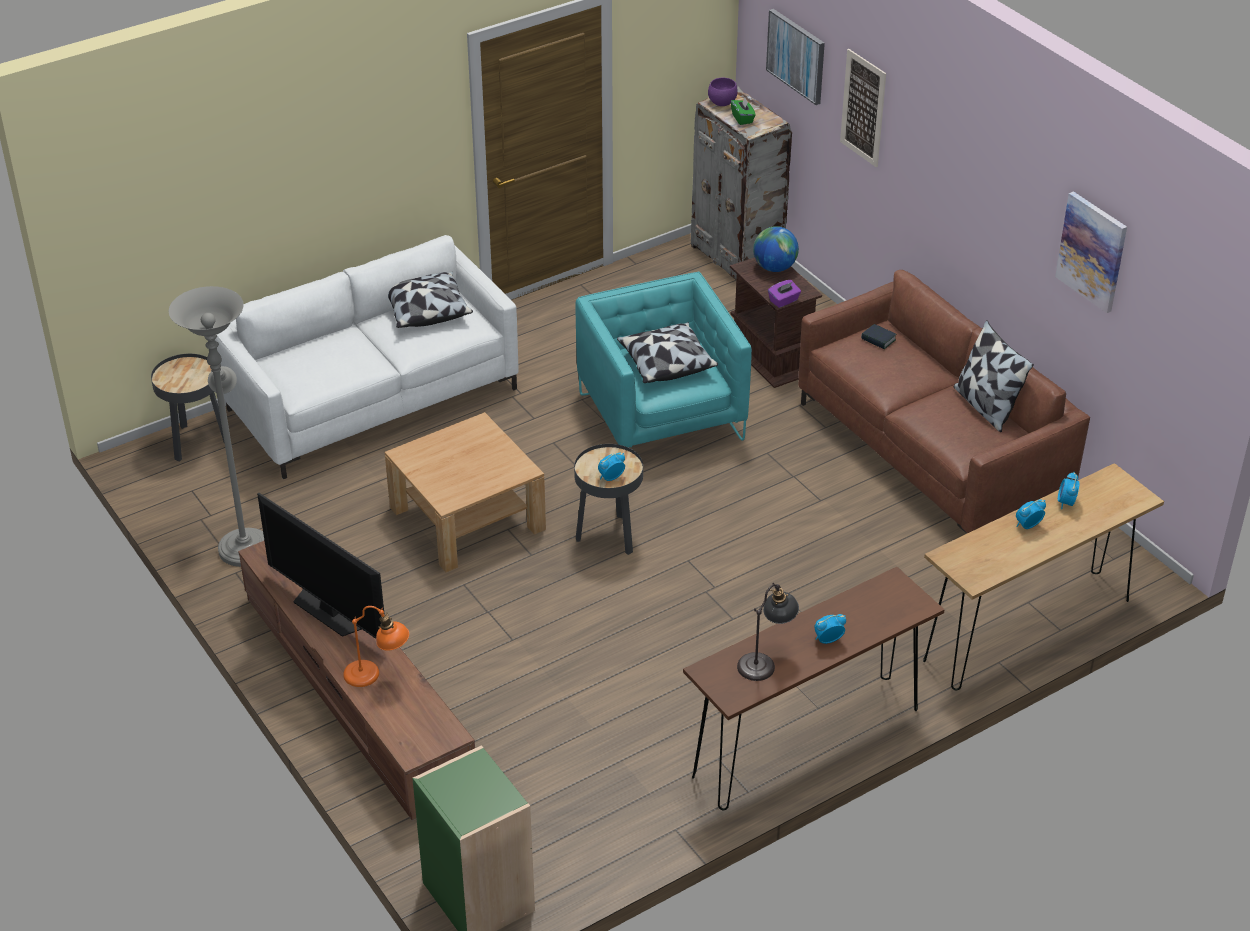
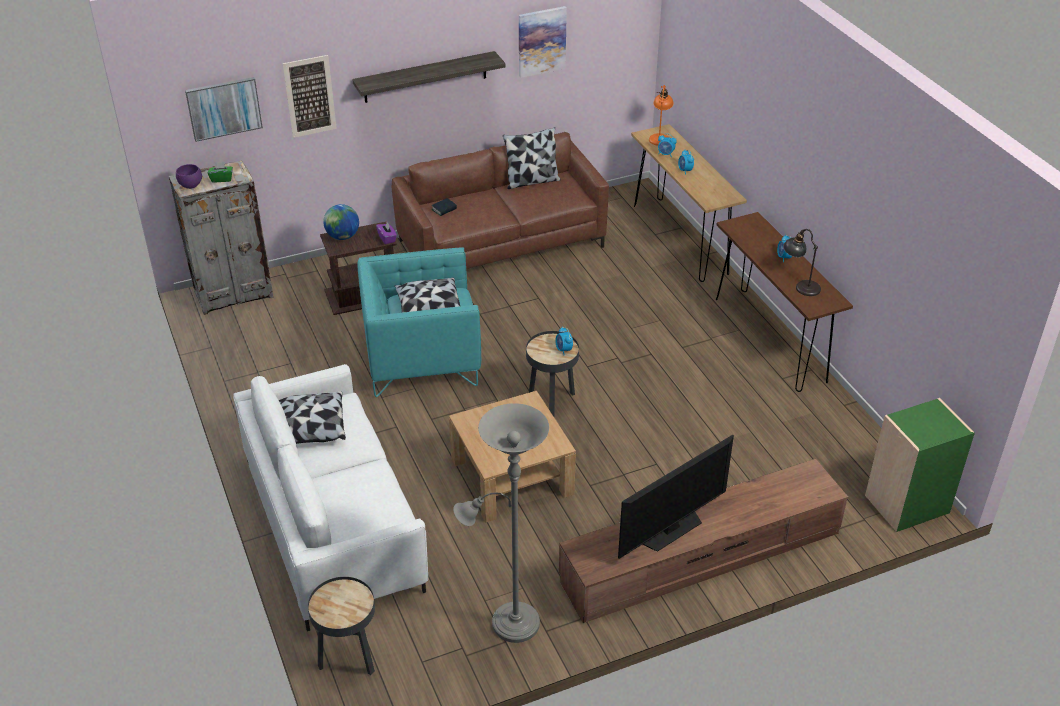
camera: 80 degrees left, 0 degrees up
orange table lamp [343,606,409,687] -> orange table lamp moved to [649,85,674,146]
none -> shelf [352,51,505,103]

